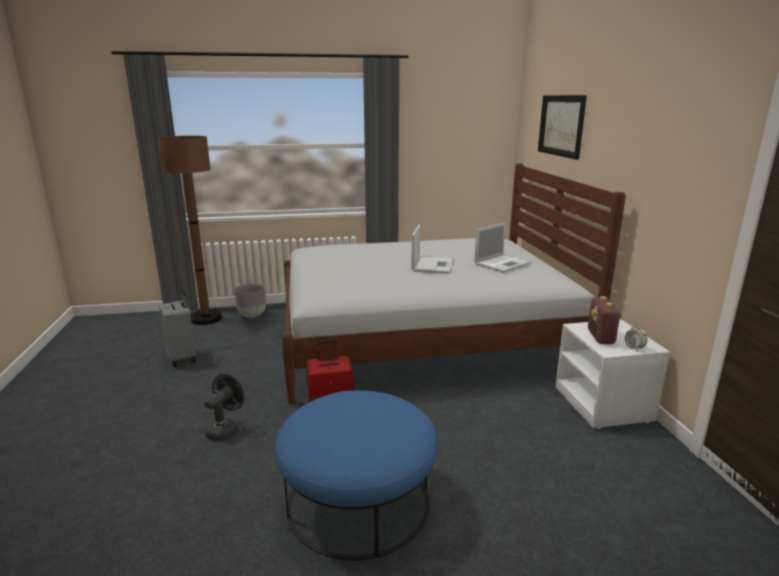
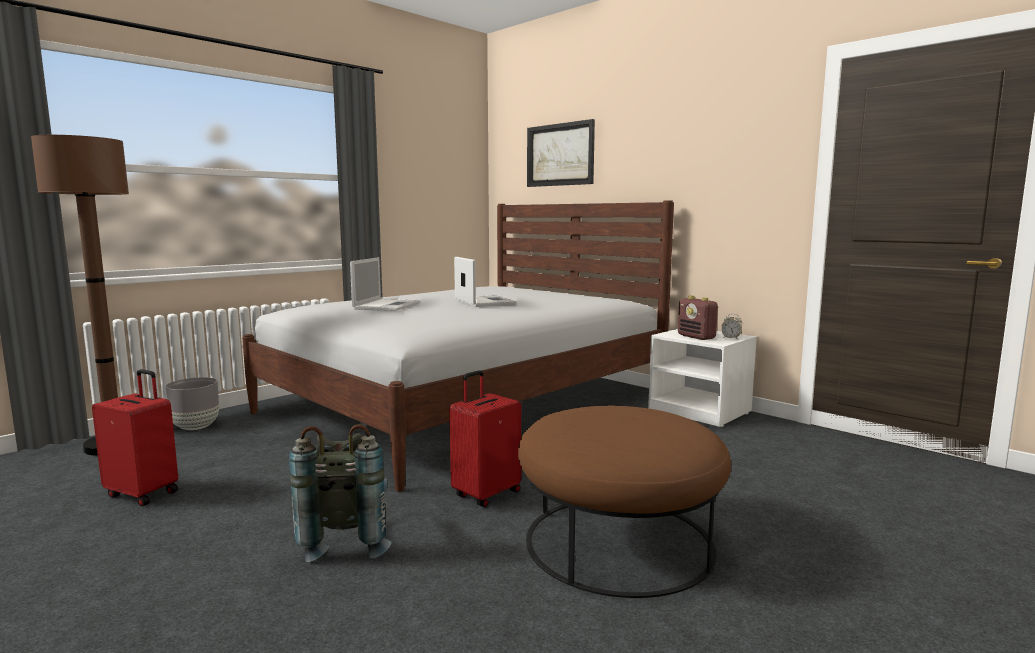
camera: 35 degrees left, 10 degrees down
grey suitcase [159,289,196,367] -> red suitcase [92,369,178,506]
black fan [204,374,244,441] -> grey backpack [289,424,392,562]
blue ottoman [275,390,438,560] -> brown ottoman [518,406,731,598]
laptop [474,223,531,273] -> laptop moved to [350,257,420,311]

